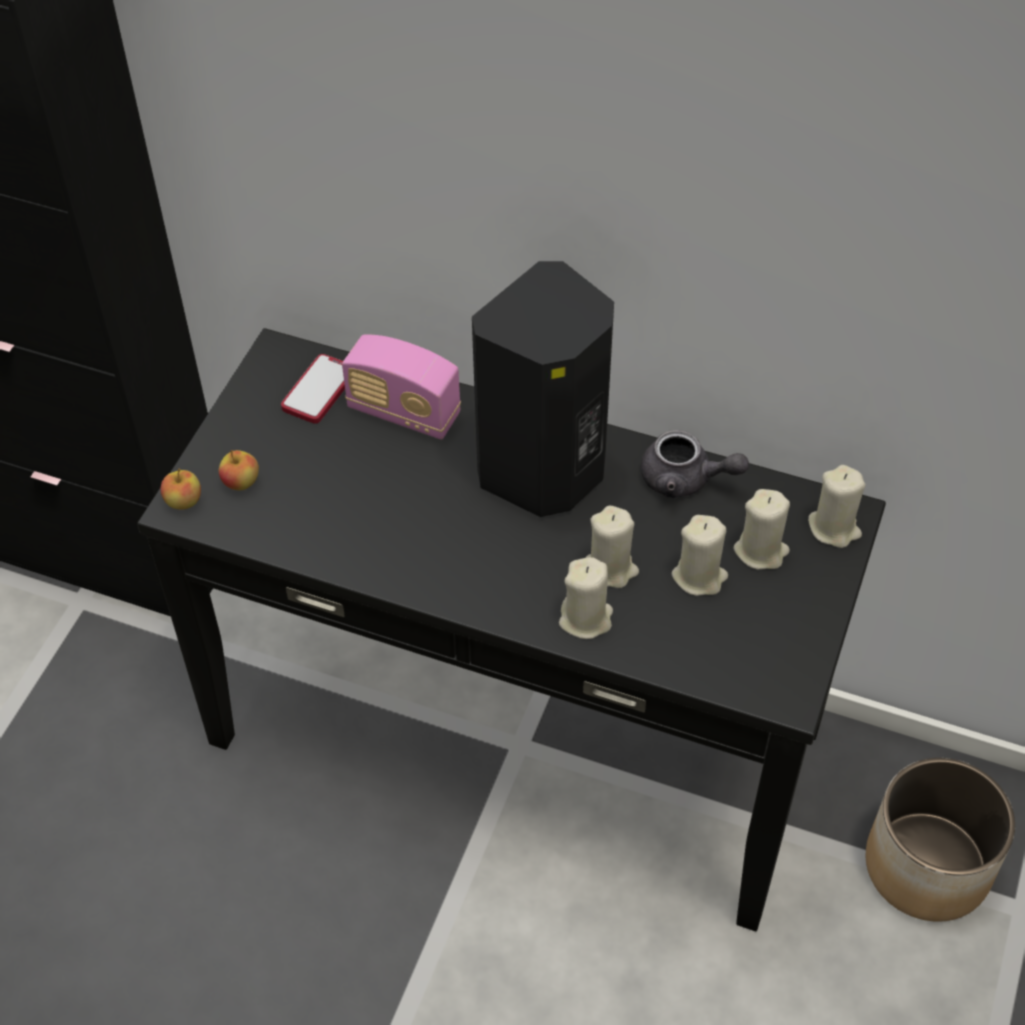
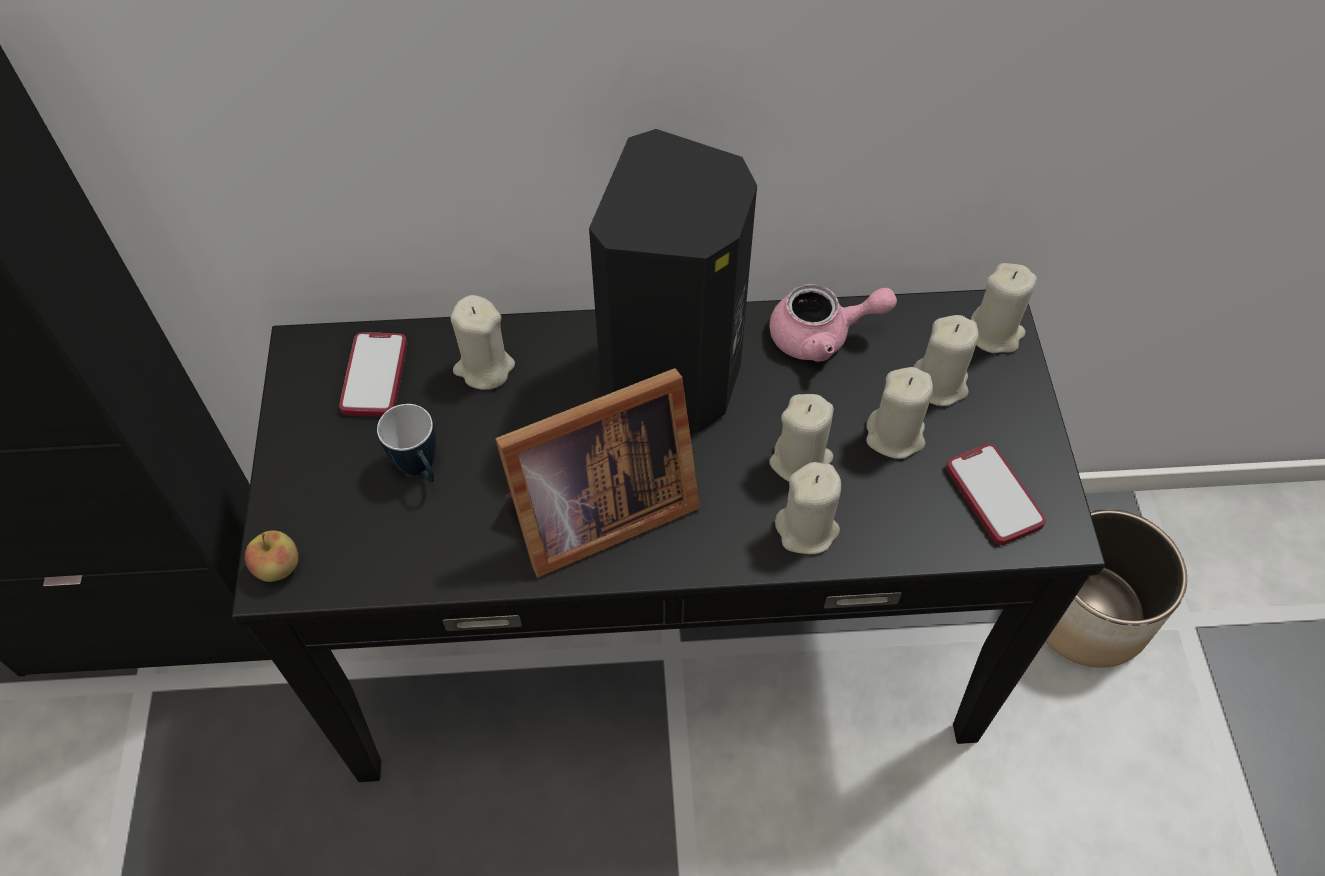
camera: 25 degrees left, 5 degrees up
apple [219,450,259,490] -> none
radio [342,334,461,440] -> beige candle [451,295,515,390]
grey teapot [641,430,749,498] -> pink teapot [769,284,897,362]
none -> mug [377,404,436,483]
none -> picture frame [495,368,700,577]
none -> phone [946,444,1046,545]

